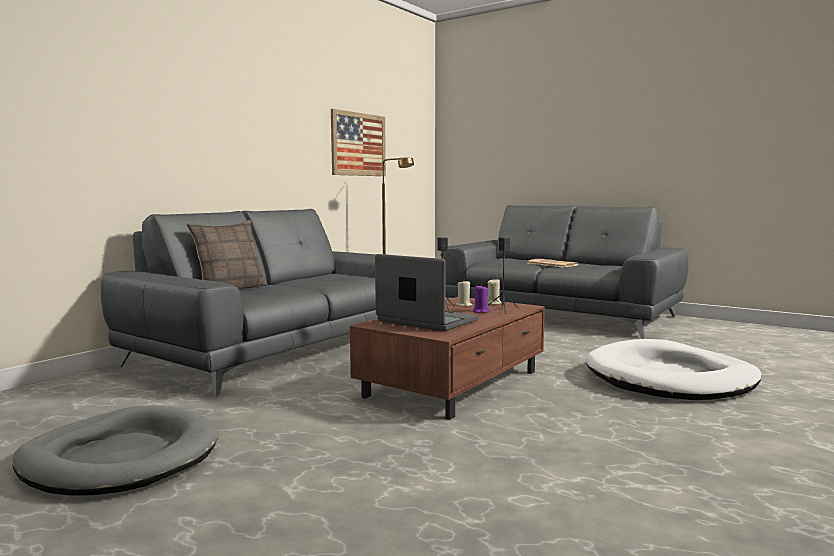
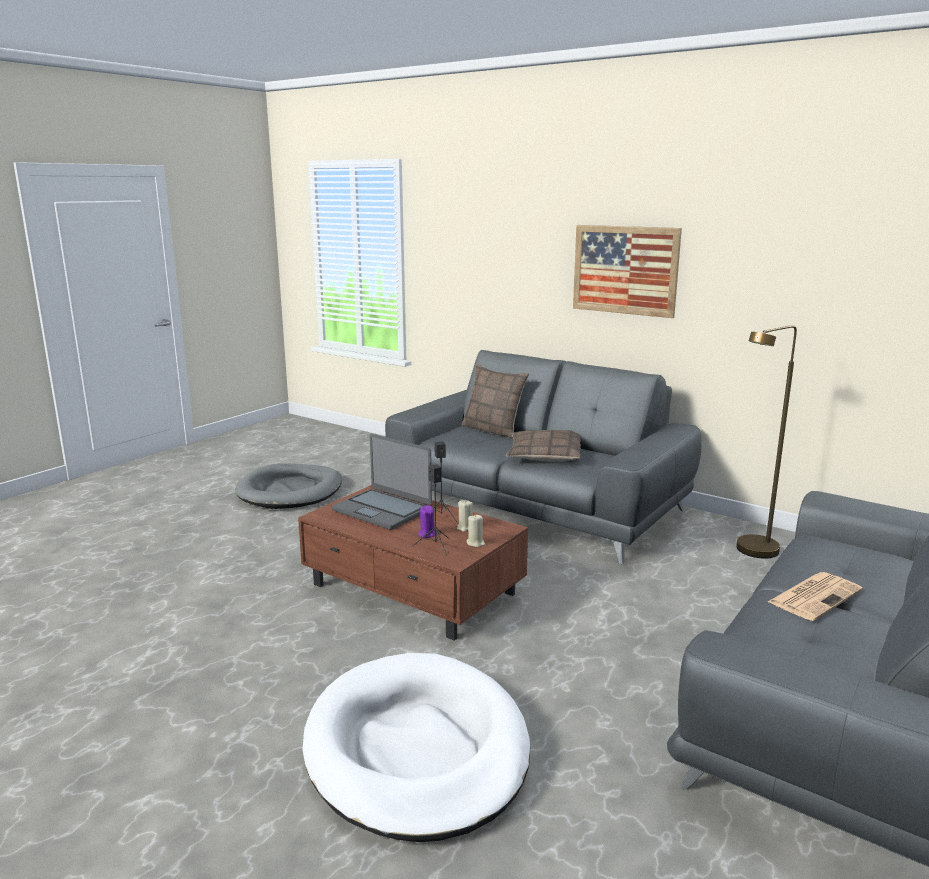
camera: 90 degrees right, 10 degrees up
picture [331,109,386,176] -> picture moved to [573,225,682,318]
laptop [375,254,479,331] -> laptop turned 90 degrees clockwise [332,434,432,530]
none -> pillow [506,430,581,461]

